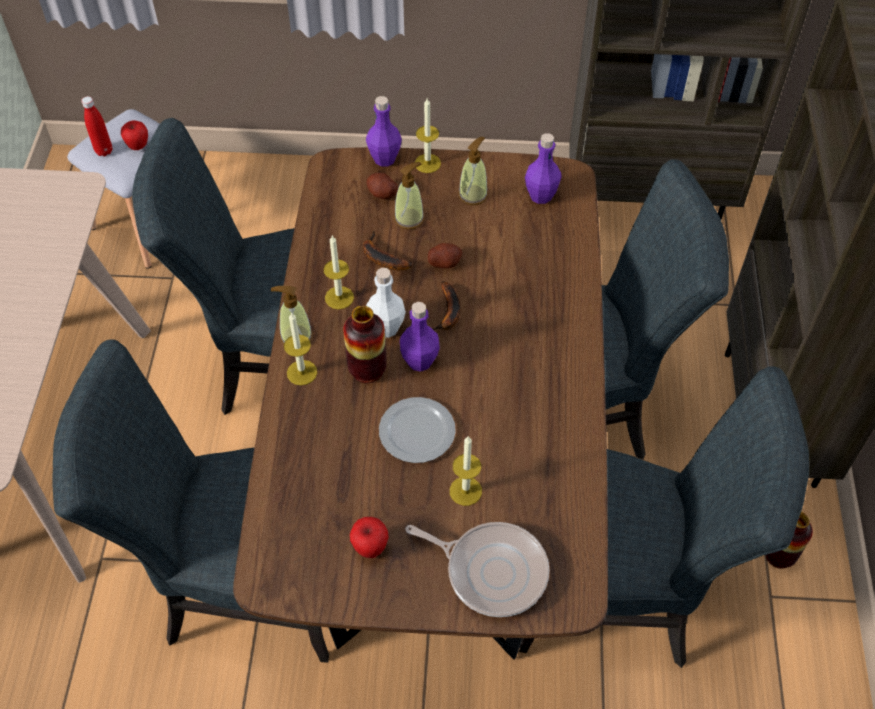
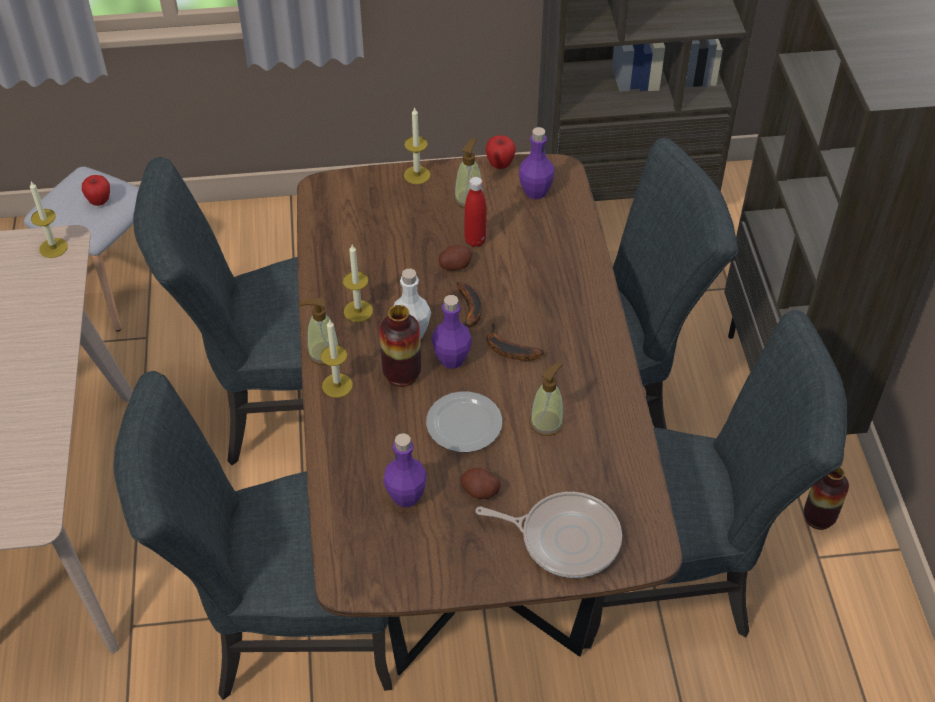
camera: 10 degrees left, 5 degrees down
red bottle [81,96,112,156] -> red bottle moved to [464,177,487,247]
apple [350,517,389,558] -> apple moved to [486,135,516,169]
banana [363,231,412,271] -> banana moved to [487,323,544,361]
purple bottle [366,96,402,167] -> purple bottle moved to [383,433,427,508]
potato [366,173,398,199] -> potato moved to [460,468,501,499]
soap dispenser [394,162,424,229] -> soap dispenser moved to [530,362,564,436]
candle [450,436,482,506] -> candle moved to [30,182,68,258]

